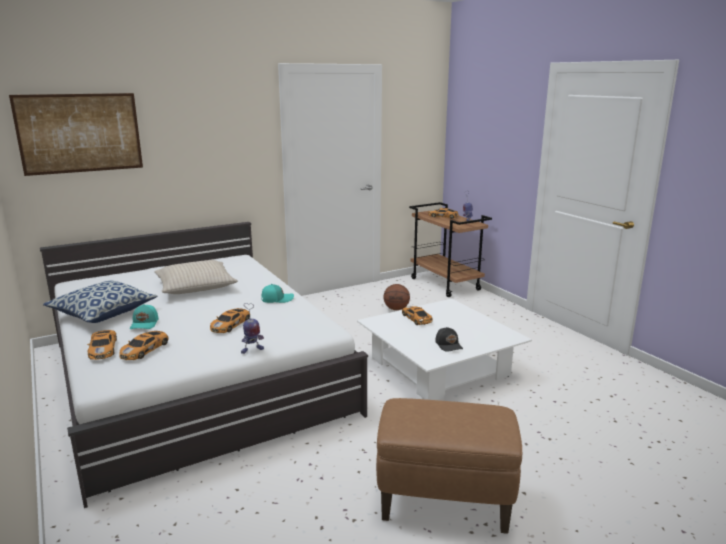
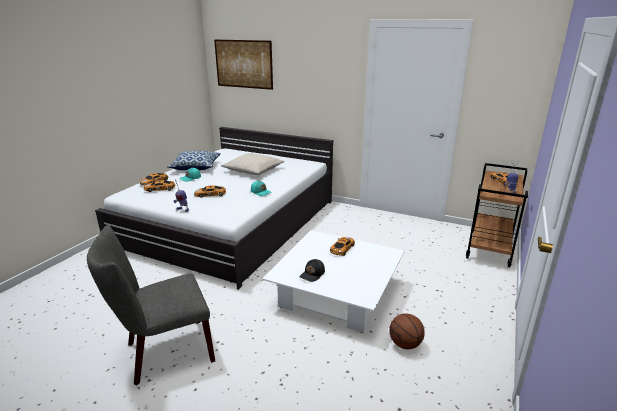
camera: 55 degrees right, 5 degrees up
brown ottoman [376,398,522,534] -> grey chair [87,225,215,386]
basketball [383,284,410,310] -> basketball moved to [389,314,425,349]

